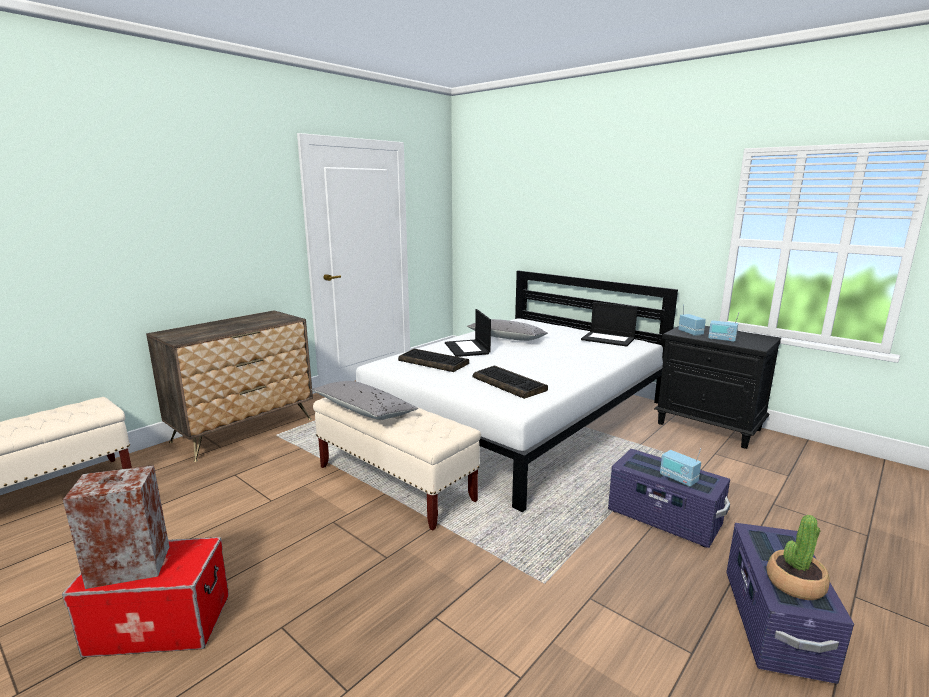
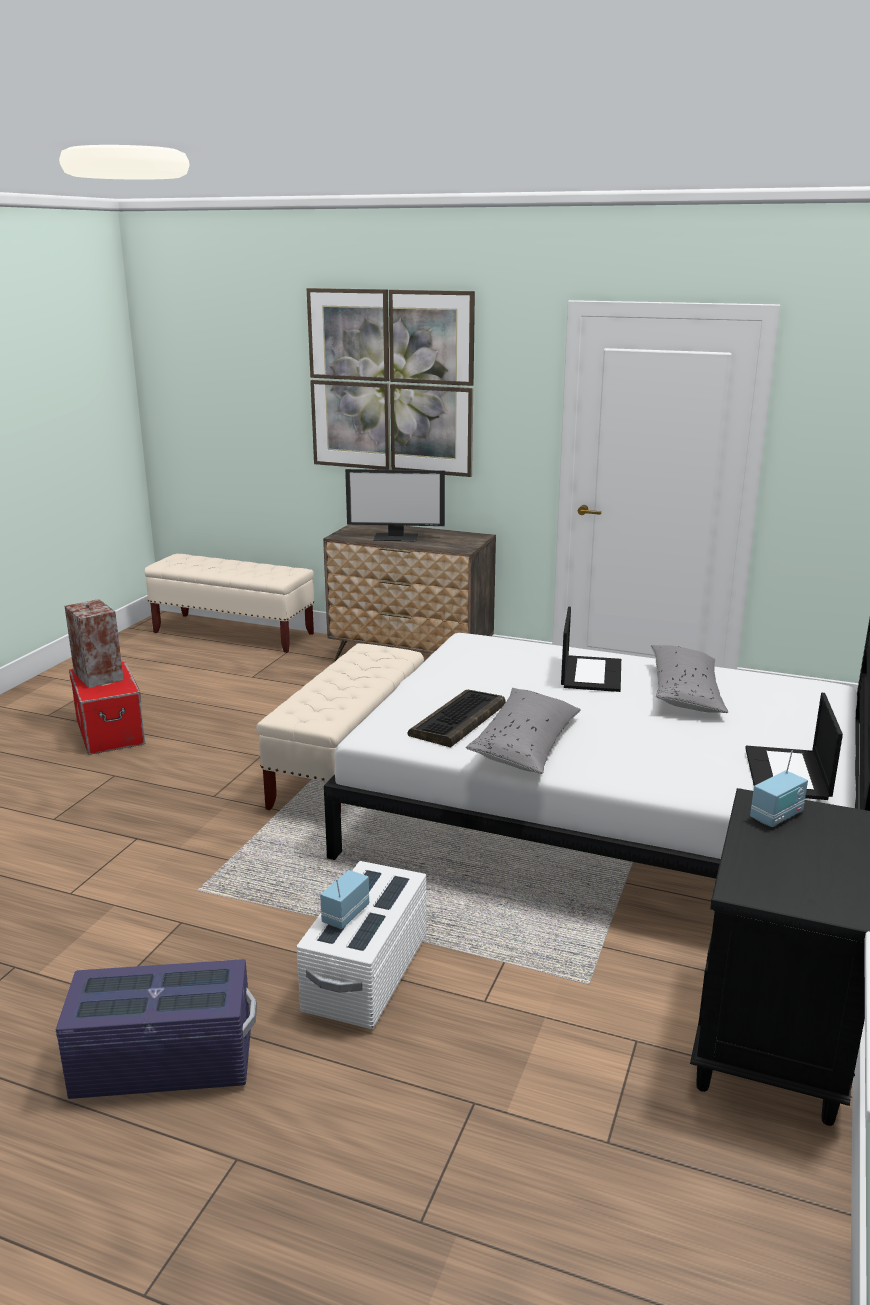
camera: 70 degrees right, 5 degrees up
grey pillow [311,381,418,420] -> grey pillow moved to [466,688,581,774]
keyboard [398,349,469,372] -> none
laptop [445,309,491,357] -> laptop turned 135 degrees clockwise [561,607,621,692]
purple storage box [608,449,730,548] -> white storage box [296,861,426,1029]
radio [708,313,739,342] -> none
potted plant [767,515,830,600] -> none
none -> picture [306,288,475,477]
none -> monitor [345,469,445,541]

